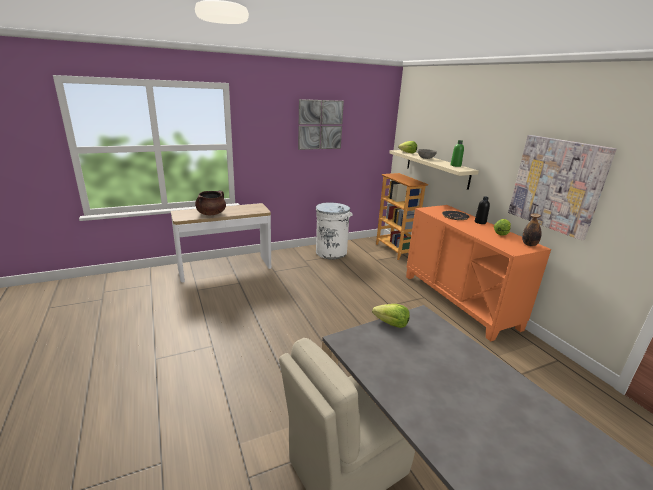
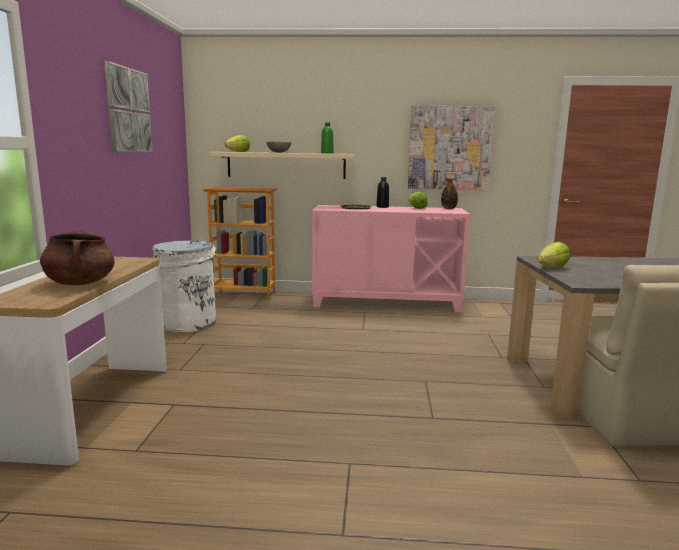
camera: 60 degrees left, 10 degrees down
orange cabinet [406,205,551,341] -> pink cabinet [312,205,470,313]

